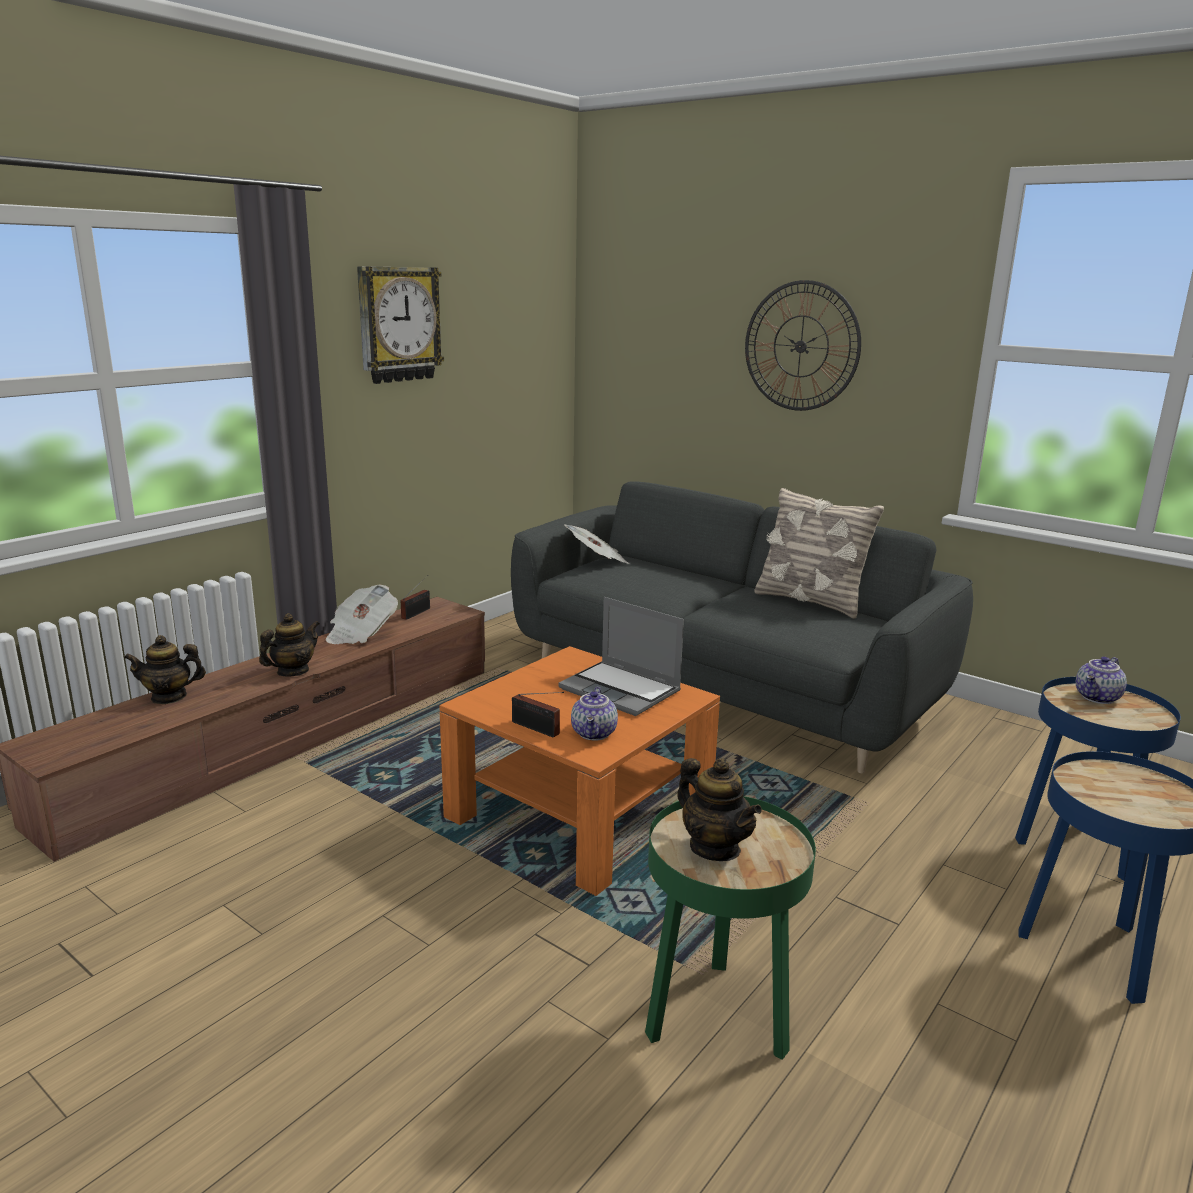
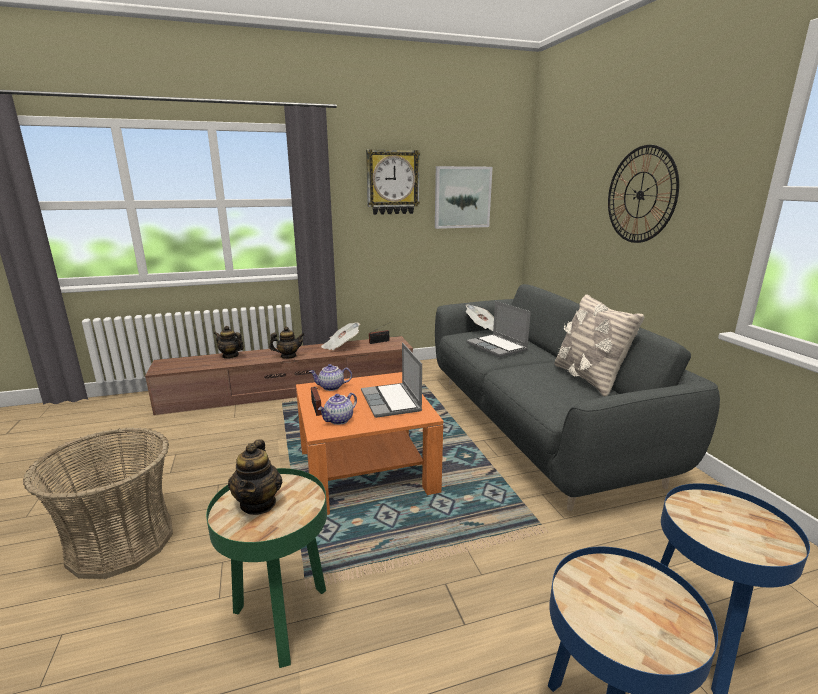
camera: 35 degrees right, 0 degrees up
teapot [1076,657,1127,704] -> teapot moved to [309,364,352,391]
none -> basket [23,428,173,579]
none -> picture [435,166,493,229]
none -> laptop [466,301,531,357]

